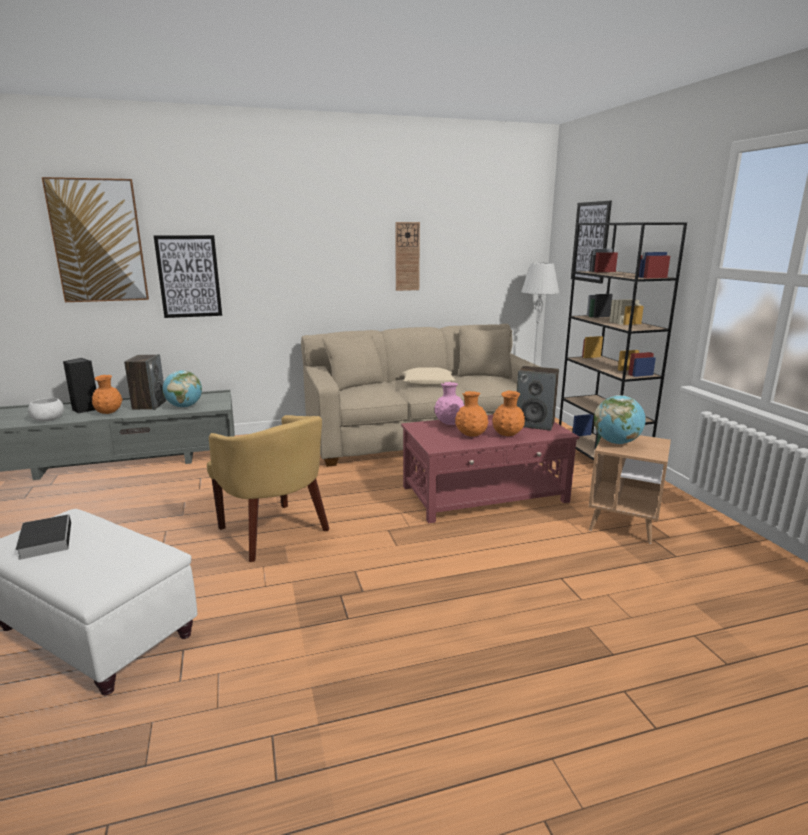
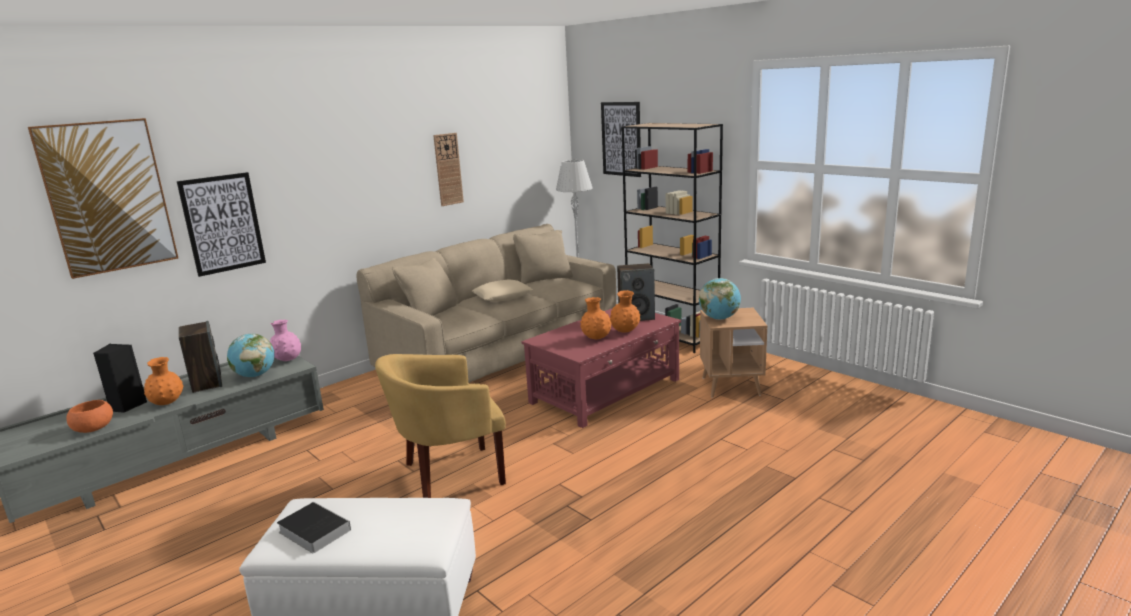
camera: 25 degrees left, 0 degrees up
white bowl [28,398,64,421] -> orange bowl [66,400,113,433]
yellow armchair [207,415,329,562] -> yellow armchair turned 135 degrees clockwise [375,354,506,498]
pink vase [434,382,464,425] -> pink vase moved to [270,320,301,361]

